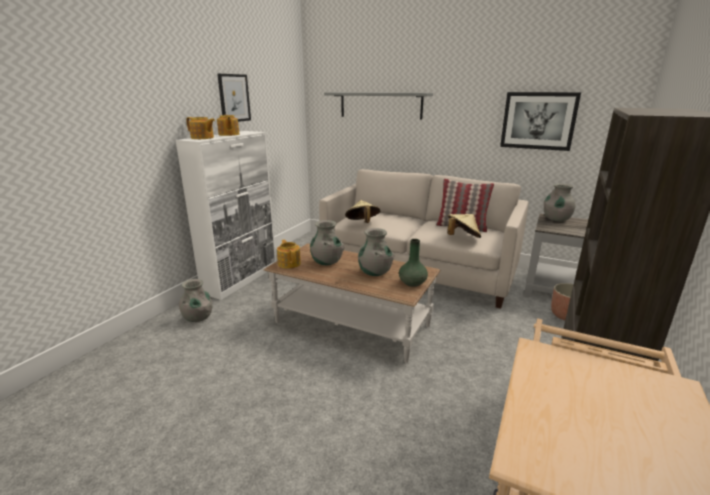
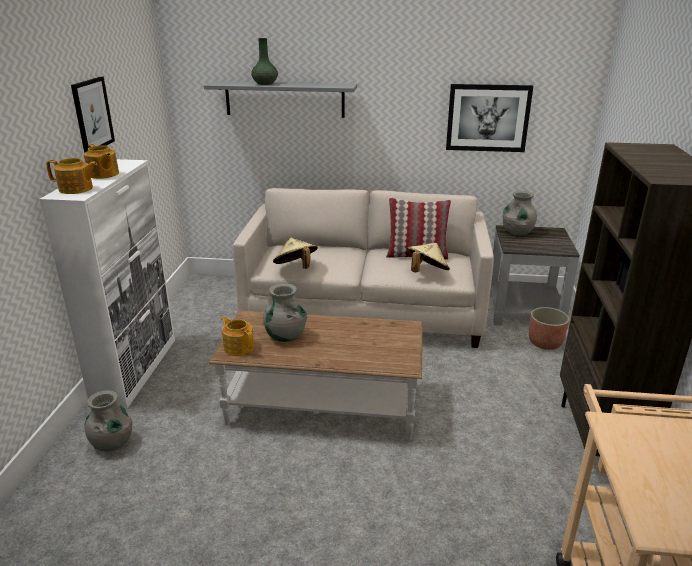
camera: 20 degrees left, 5 degrees up
grey vase [358,228,394,276] -> none
green vase [399,239,428,287] -> green vase moved to [251,38,278,85]

